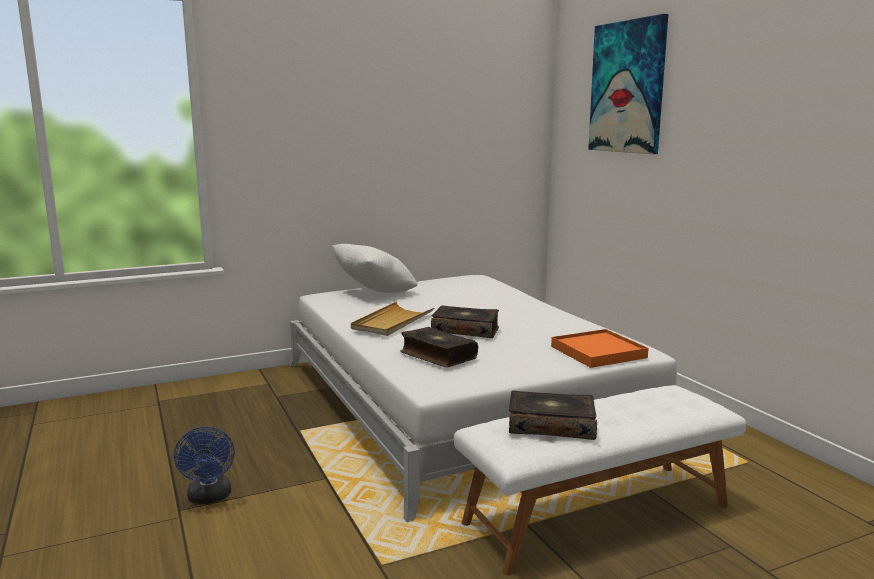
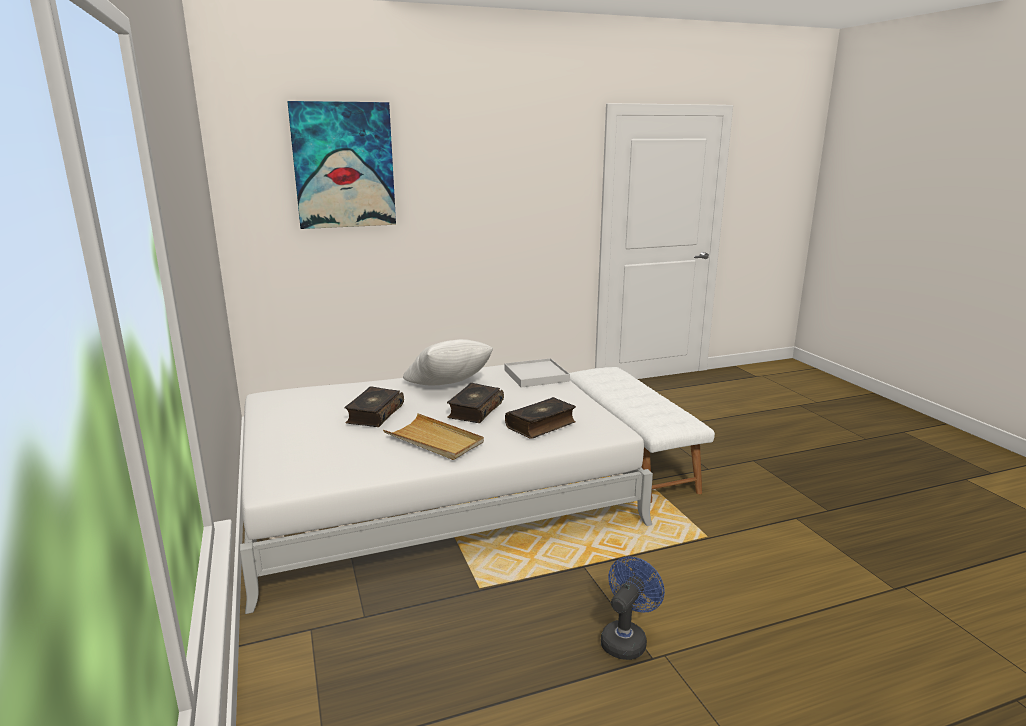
camera: 85 degrees left, 5 degrees up
blue fan [174,426,235,504] -> blue fan turned 45 degrees counterclockwise [601,556,665,660]
white pillow [332,244,418,293] -> white pillow moved to [403,339,493,385]
book [509,391,597,440] -> book moved to [344,386,404,427]
orange tray [551,329,649,368] -> white tray [505,358,570,388]

